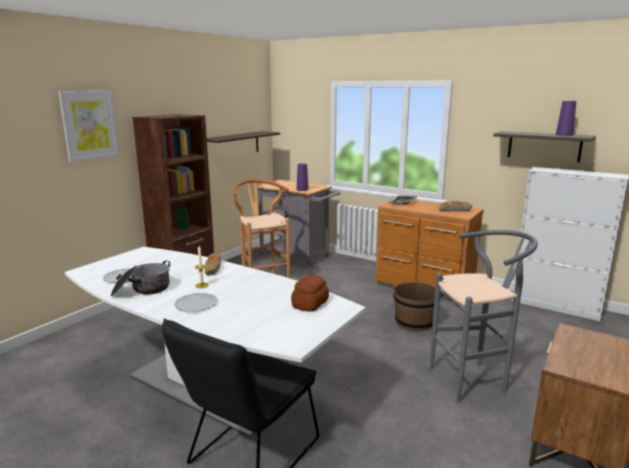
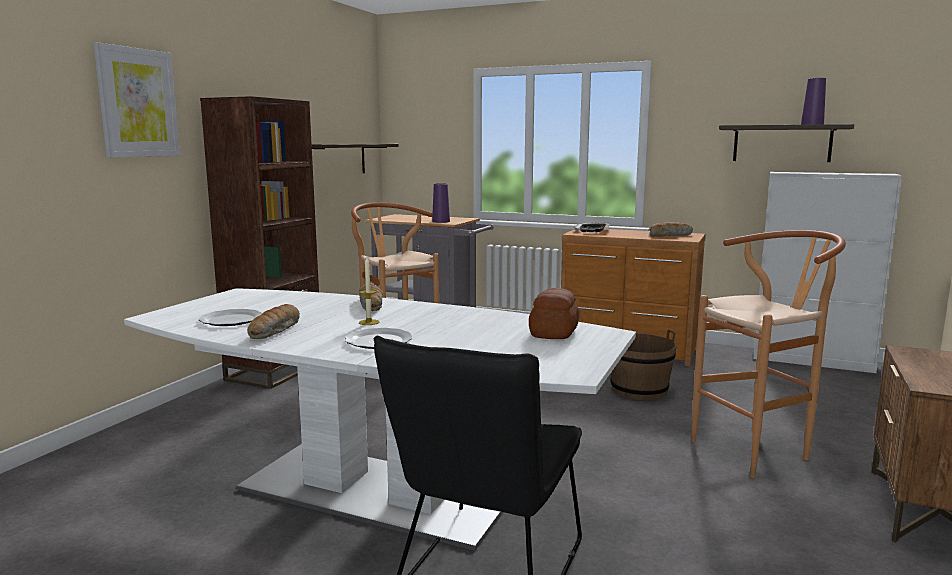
camera: 10 degrees left, 5 degrees down
cooking pot [111,261,170,296] -> bread [247,304,300,339]
grey stool [430,230,538,403] -> brown stool [691,230,846,478]

